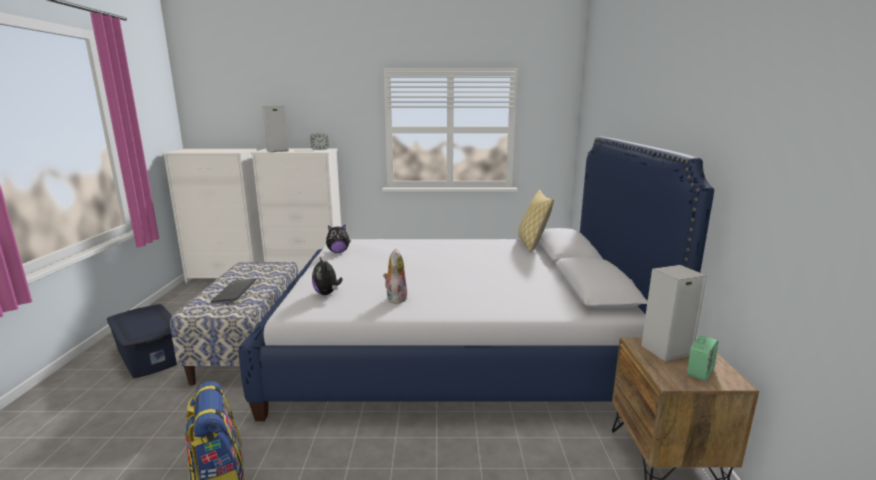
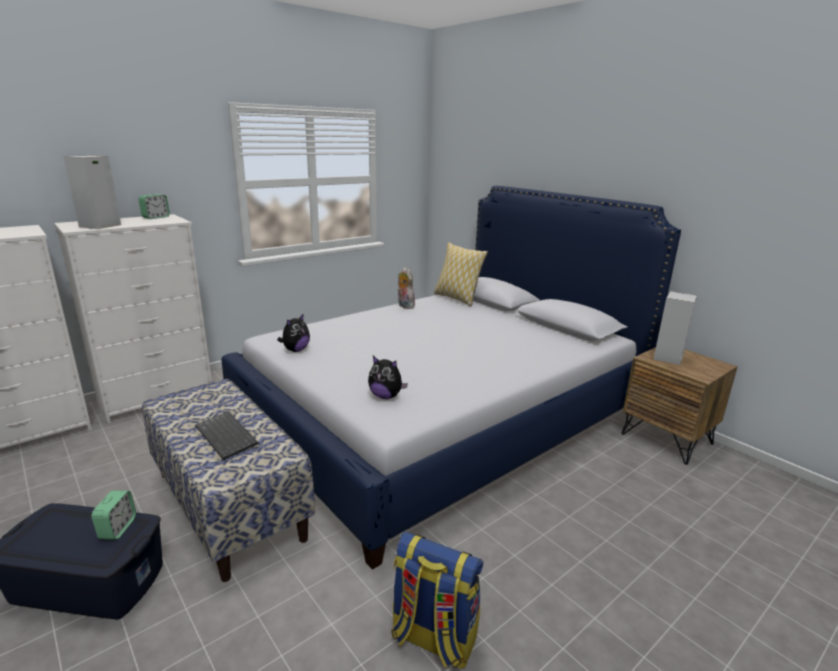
camera: 40 degrees left, 5 degrees up
plush toy [383,249,407,304] -> plush toy moved to [398,267,415,309]
alarm clock [687,335,718,381] -> alarm clock moved to [91,491,136,540]

